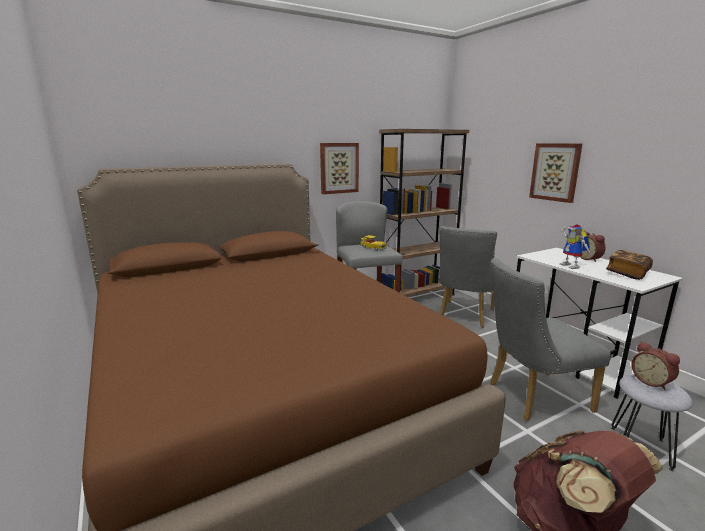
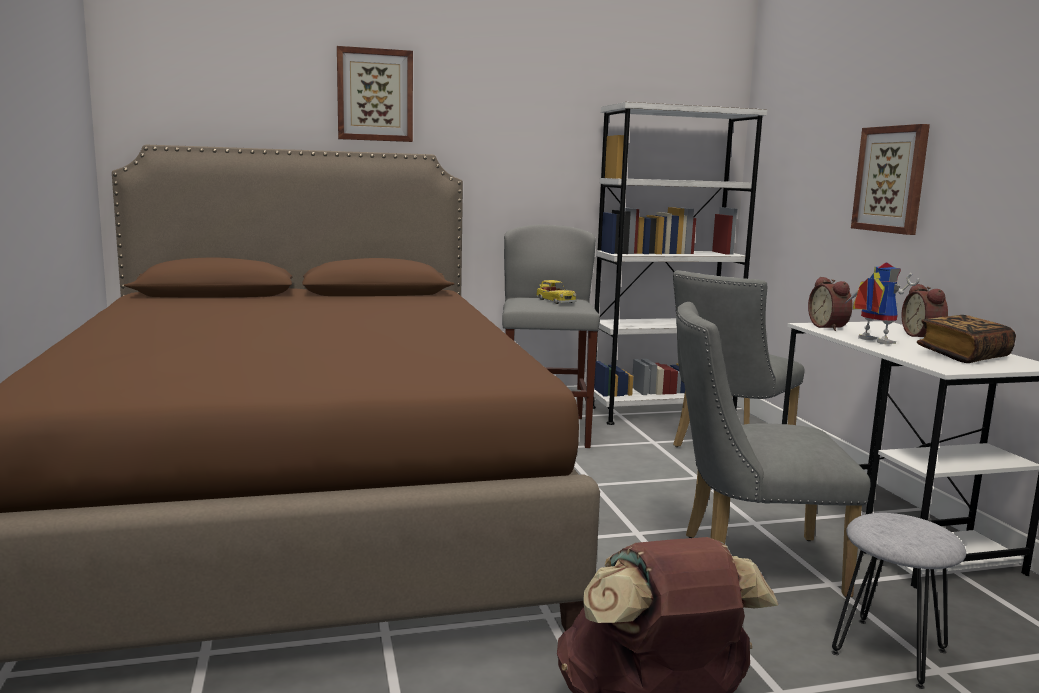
camera: 15 degrees right, 5 degrees down
picture [320,143,359,194] -> picture moved to [337,46,413,142]
brown bookcase [379,129,469,297] -> white bookcase [593,102,767,425]
toy robot [560,224,591,269] -> toy robot turned 150 degrees clockwise [844,262,920,344]
alarm clock [631,342,680,390] -> alarm clock moved to [808,277,852,331]

